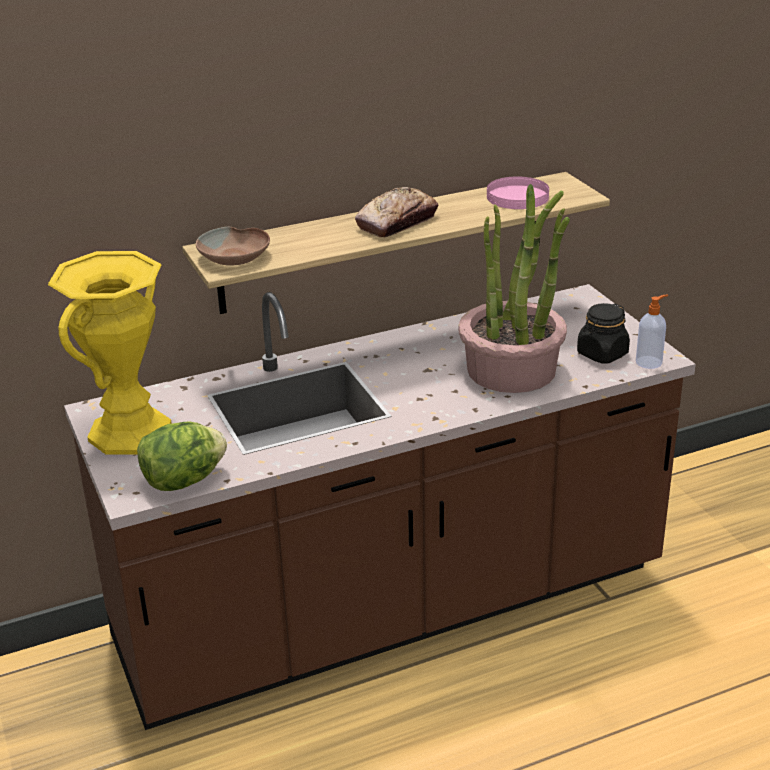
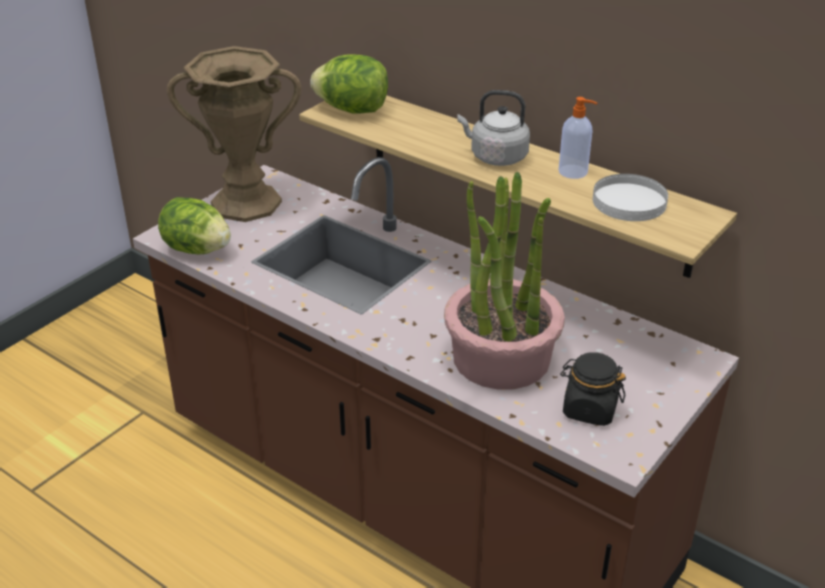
camera: 60 degrees right, 5 degrees up
yellow vase [48,251,172,455] -> brown vase [167,46,301,222]
brown bowl [196,227,270,266] -> lettuce [310,54,388,114]
bread [355,187,438,237] -> grey kettle [458,90,530,166]
pink plate [487,177,549,209] -> white plate [593,174,668,221]
soap dispenser [636,294,668,369] -> soap dispenser moved to [559,97,597,179]

